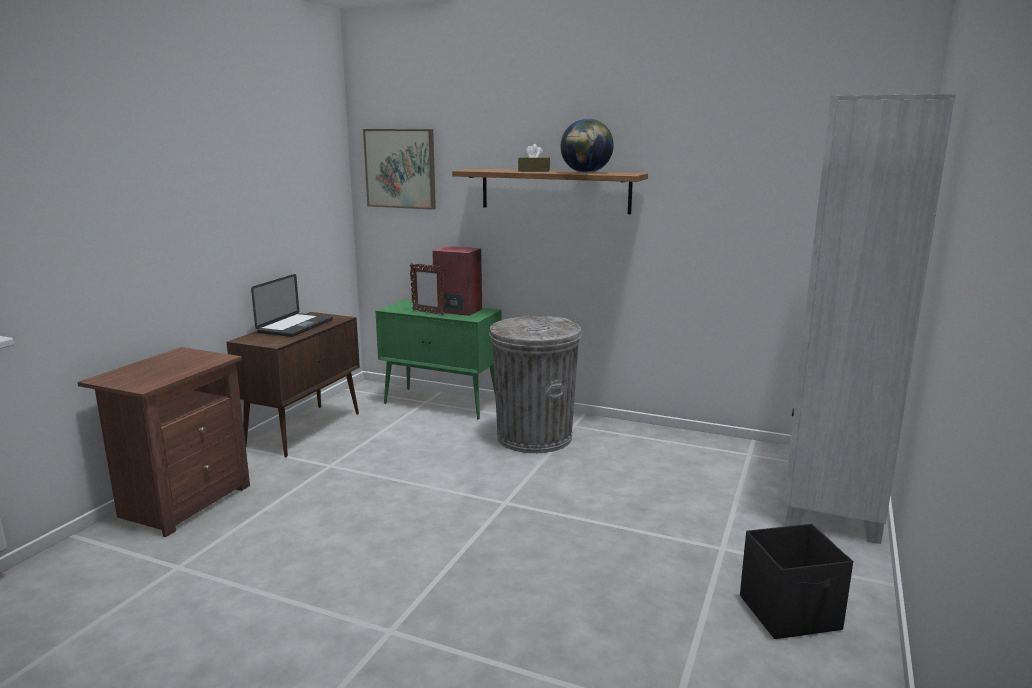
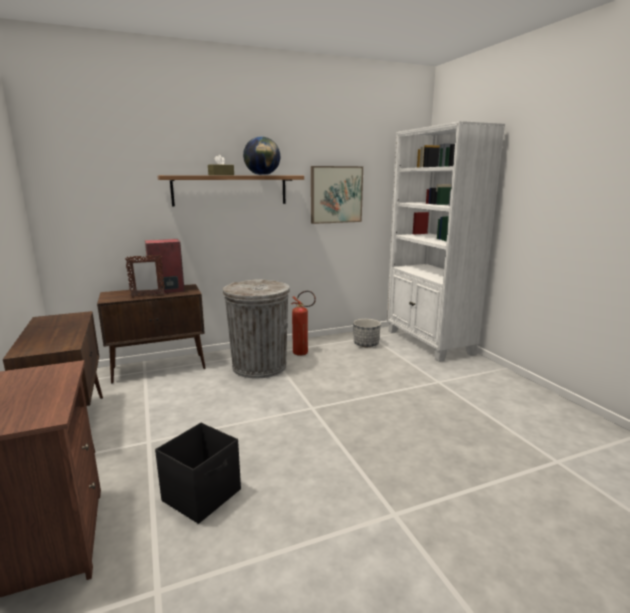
camera: 45 degrees left, 0 degrees up
laptop [251,274,333,337] -> none
picture [363,129,436,210] -> picture moved to [311,166,363,224]
green cabinet [375,299,502,420] -> brown cabinet [97,284,205,384]
black storage box [740,524,853,639] -> black storage box moved to [155,423,241,524]
none -> fire extinguisher [291,291,316,356]
none -> planter [353,319,381,347]

